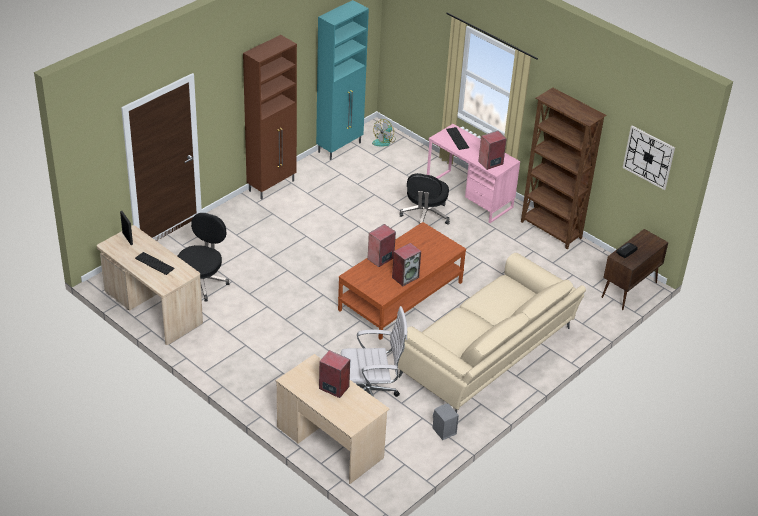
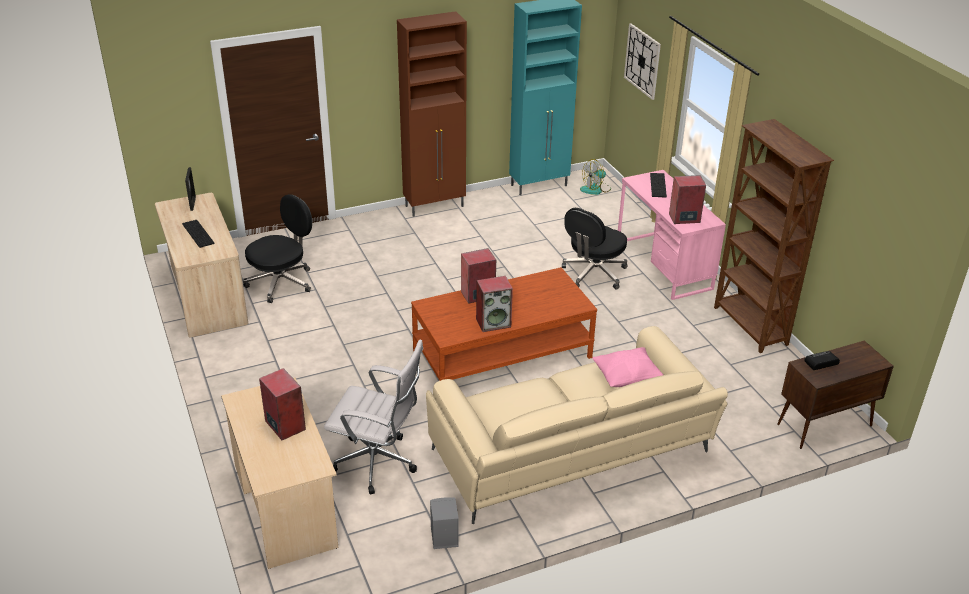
camera: 25 degrees right, 5 degrees down
wall clock [623,126,675,190] -> wall clock moved to [624,24,661,100]
none -> pink pillow [592,347,663,387]

